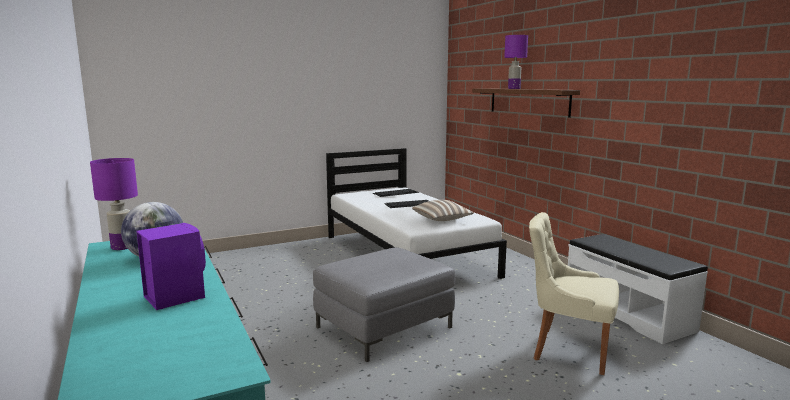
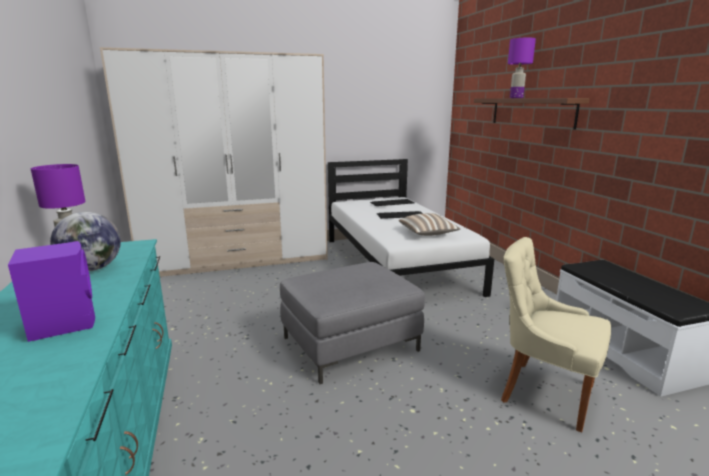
camera: 10 degrees right, 5 degrees up
none -> wardrobe [100,47,328,277]

